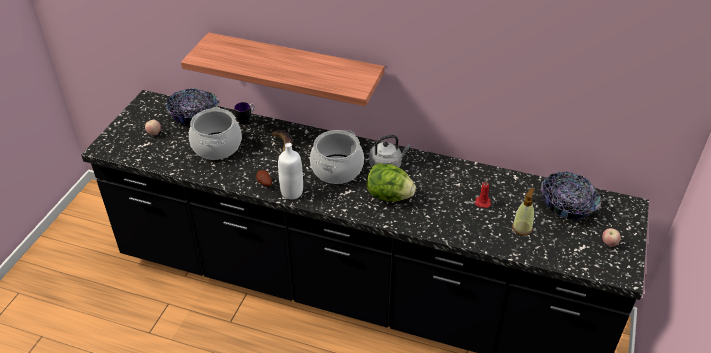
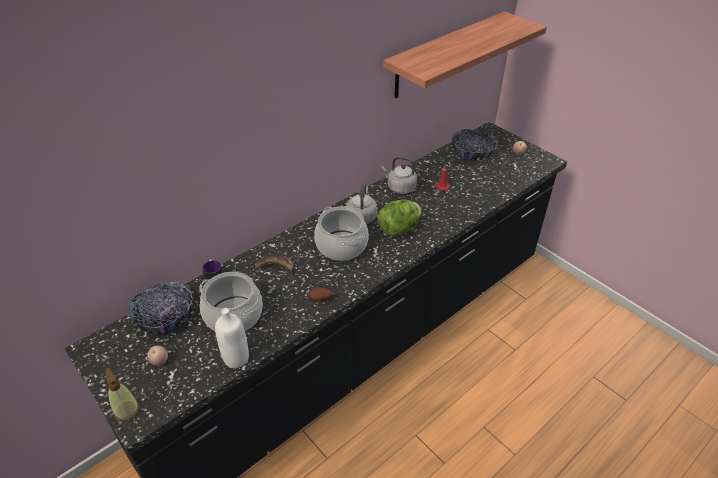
camera: 60 degrees left, 0 degrees up
shelf [181,32,385,106] -> shelf moved to [383,12,547,99]
white bottle [278,143,303,200] -> white bottle moved to [215,308,249,368]
soap dispenser [512,188,534,235] -> soap dispenser moved to [106,368,139,421]
none -> grey kettle [381,157,417,194]

